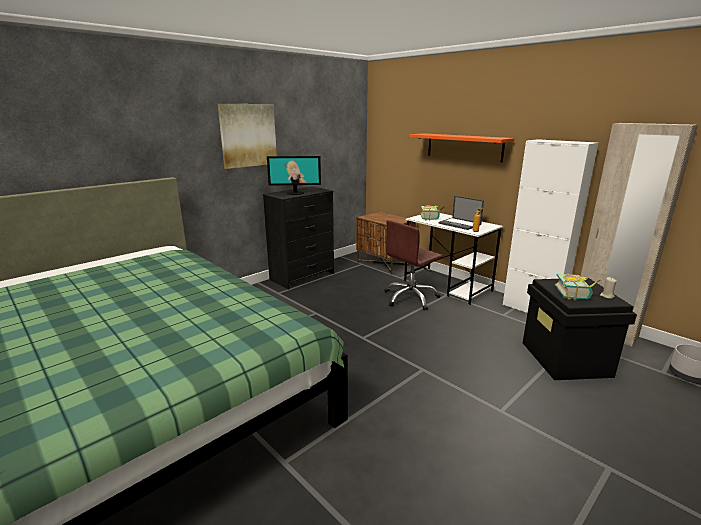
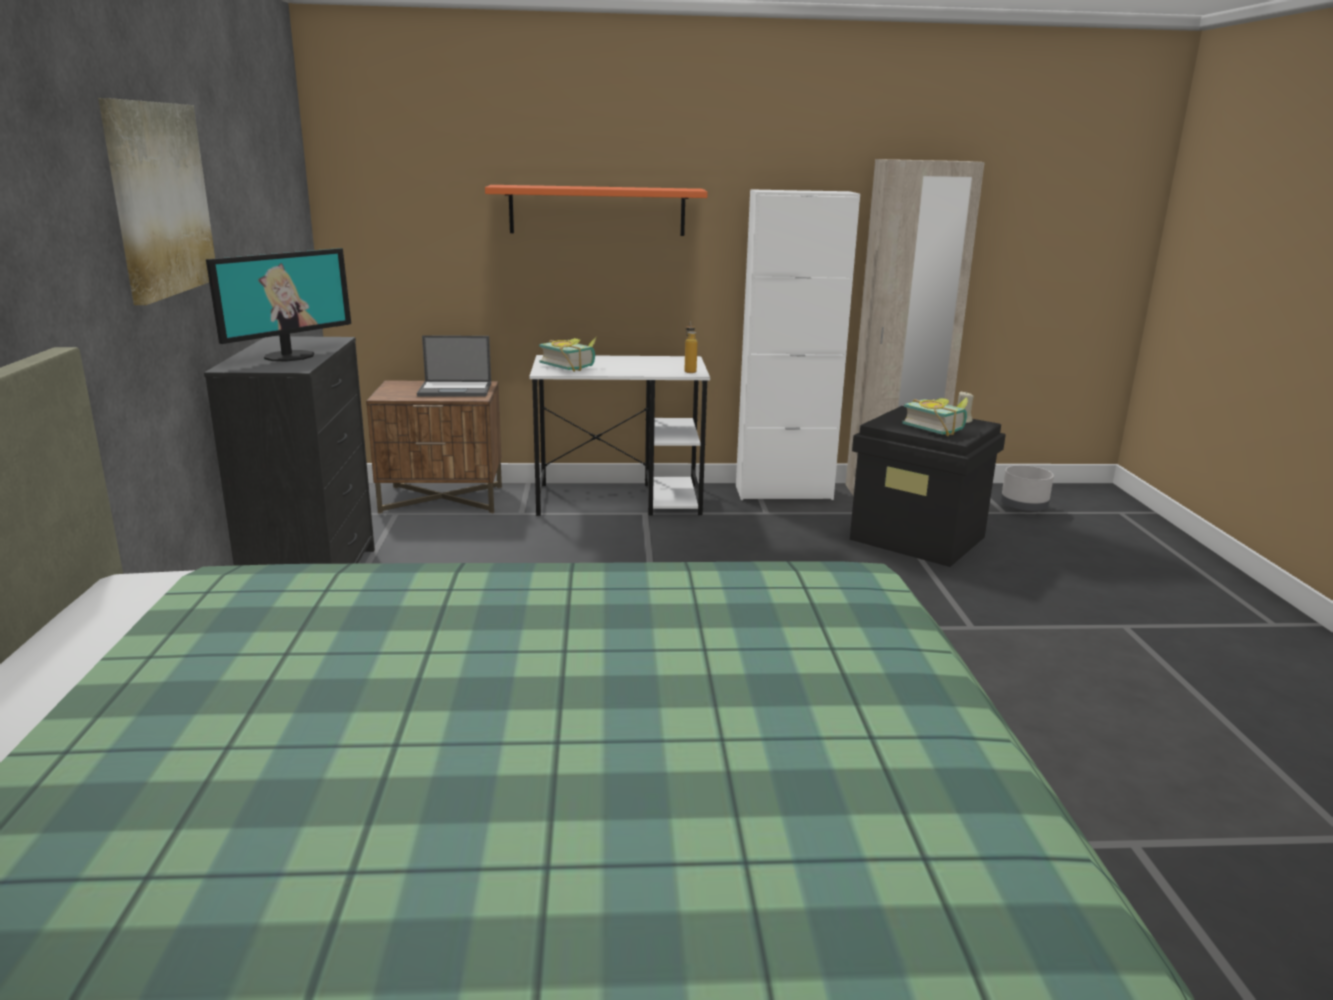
camera: 50 degrees left, 0 degrees up
brown office chair [384,220,443,310] -> none
laptop [438,196,484,230] -> laptop moved to [417,335,491,397]

